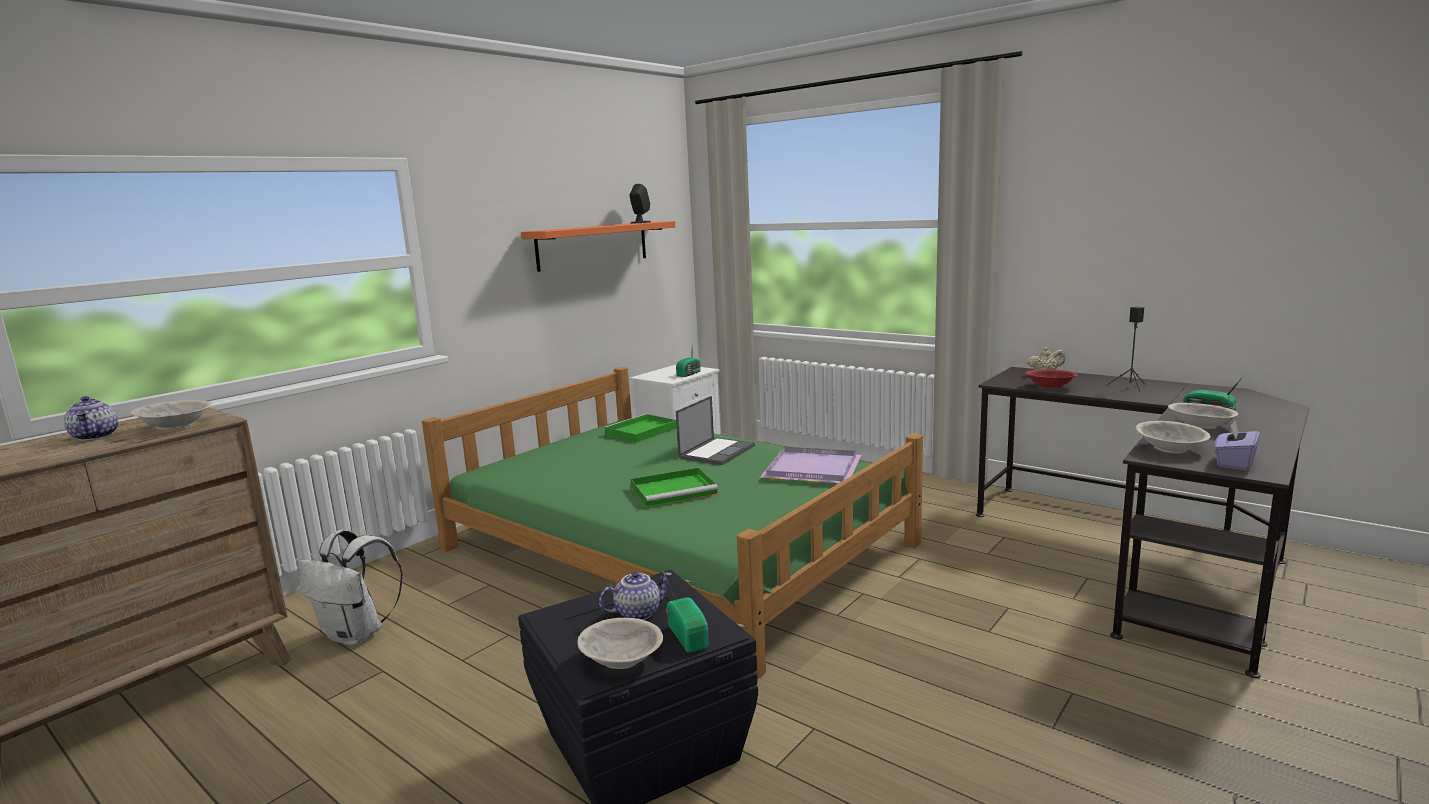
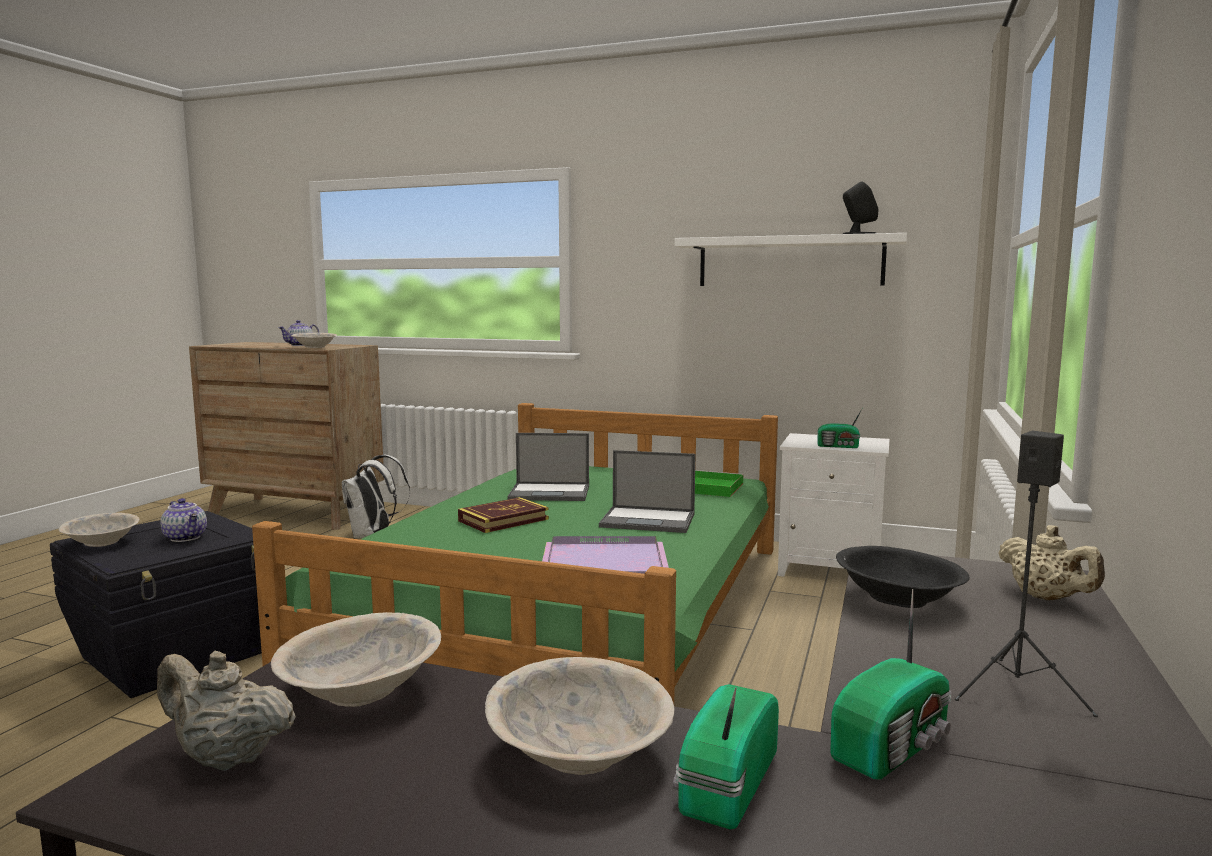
camera: 70 degrees right, 5 degrees down
orange shelf [521,221,675,272] -> white shelf [675,233,907,286]
green tray [631,467,718,508] -> book [458,497,549,533]
radio [662,570,709,653] -> radio moved to [830,589,952,779]
red bowl [1025,369,1078,388] -> black bowl [836,546,970,608]
purple tissue box [1215,421,1260,471] -> beige teapot [157,651,296,771]
none -> laptop [507,433,589,501]

